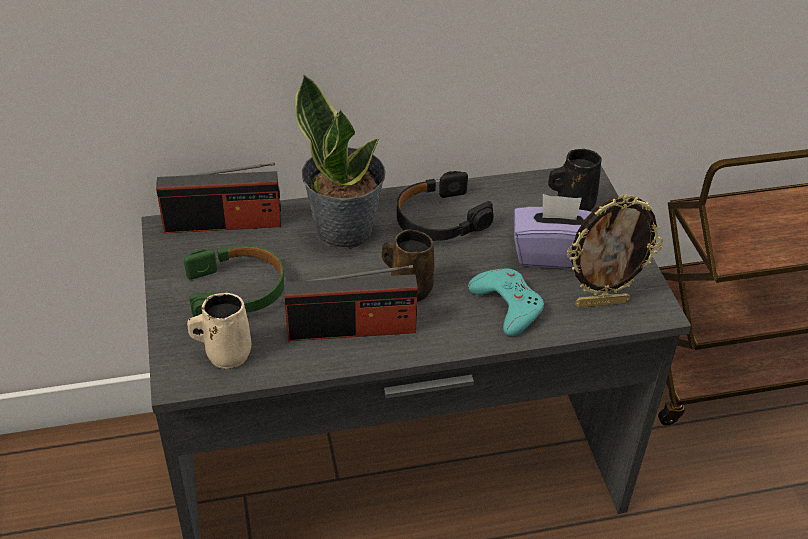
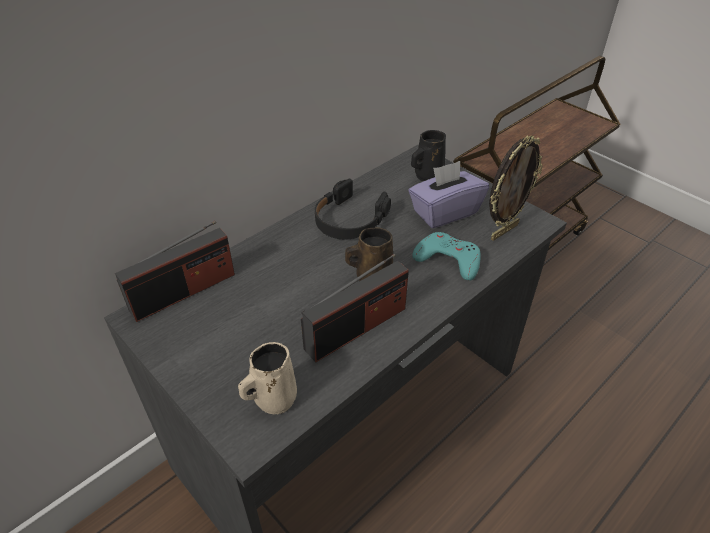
camera: 30 degrees left, 0 degrees up
green headphones [184,245,284,317] -> none
potted plant [295,74,386,249] -> none

